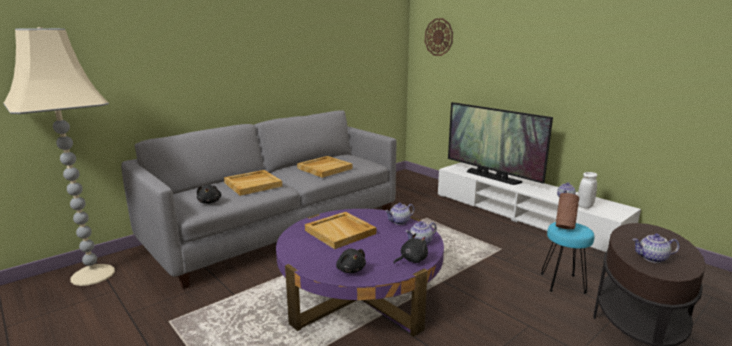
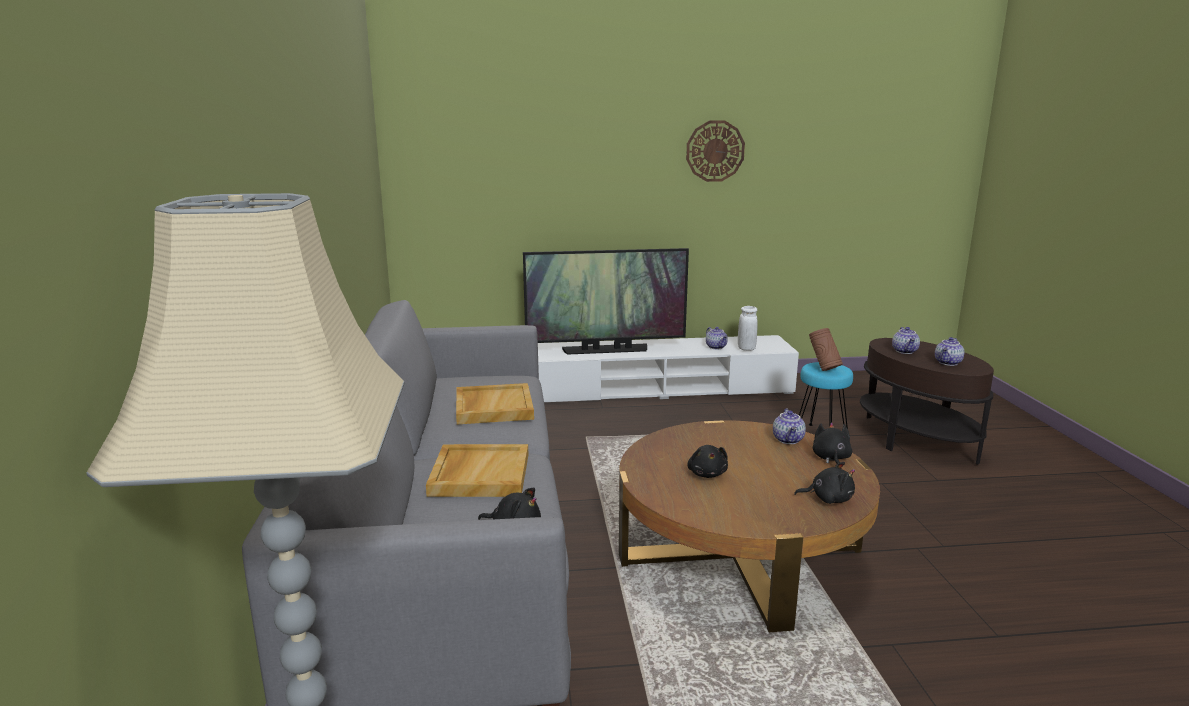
camera: 55 degrees left, 0 degrees up
purple coffee table [276,209,444,337] -> brown coffee table [619,420,880,632]
beige tray [305,212,376,249] -> black plush toy [687,445,728,478]
teapot [385,203,414,225] -> teapot moved to [892,327,920,354]
wall clock [425,18,453,56] -> wall clock moved to [686,121,745,182]

